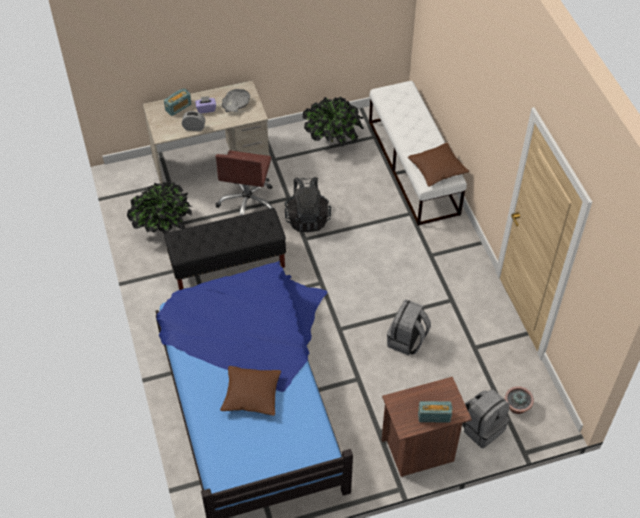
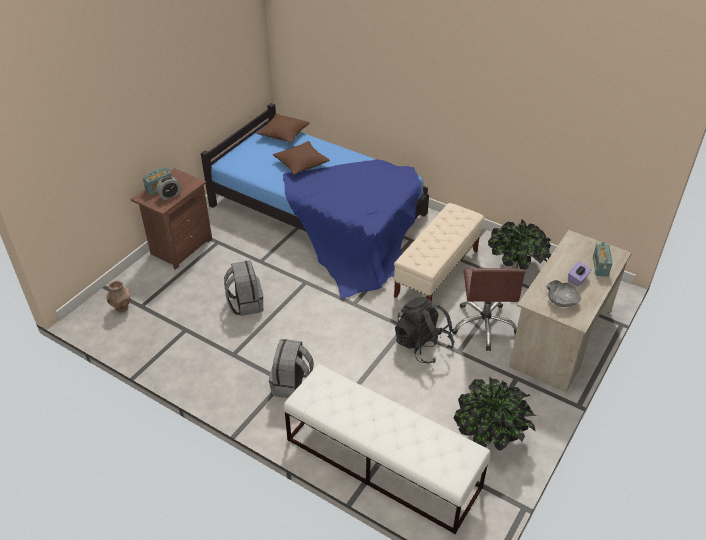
camera: 140 degrees right, 10 degrees down
black bench [164,208,286,290] -> beige bench [394,203,484,301]
alarm clock [182,111,205,131] -> alarm clock moved to [156,176,181,200]
brown office chair [215,150,272,216] -> brown office chair turned 150 degrees counterclockwise [452,268,525,351]
brown pillow [408,143,469,186] -> brown pillow moved to [257,113,309,143]
grey backpack [462,389,510,448] -> grey backpack moved to [269,339,314,398]
potted plant [505,386,534,414] -> brown vase [107,281,131,313]

